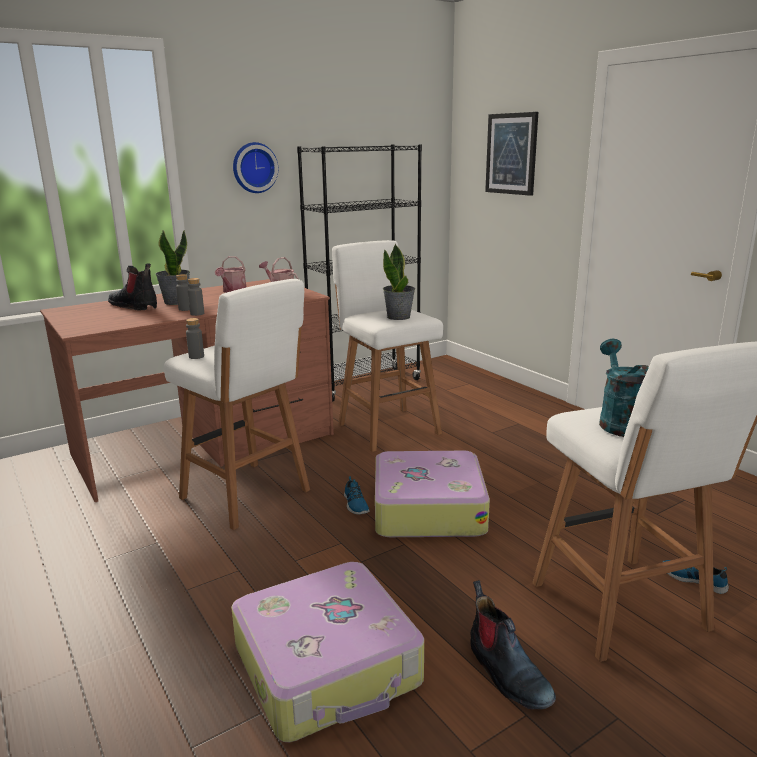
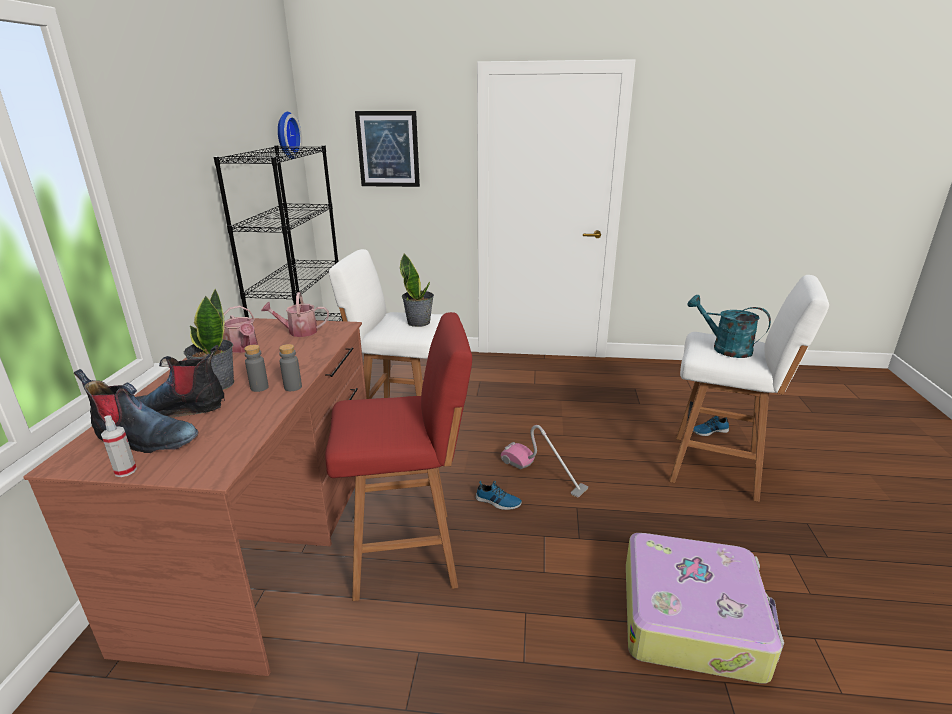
camera: 50 degrees left, 5 degrees up
white stool [164,279,310,530] -> red stool [325,312,472,601]
grey bottle [186,318,204,359] -> none
wall clock [233,142,278,193] -> wall clock moved to [278,112,302,159]
suitcase [375,451,490,537] -> vacuum cleaner [501,425,588,498]
boot [470,580,556,709] -> boot moved to [74,369,199,453]
none -> spray bottle [101,415,137,477]

